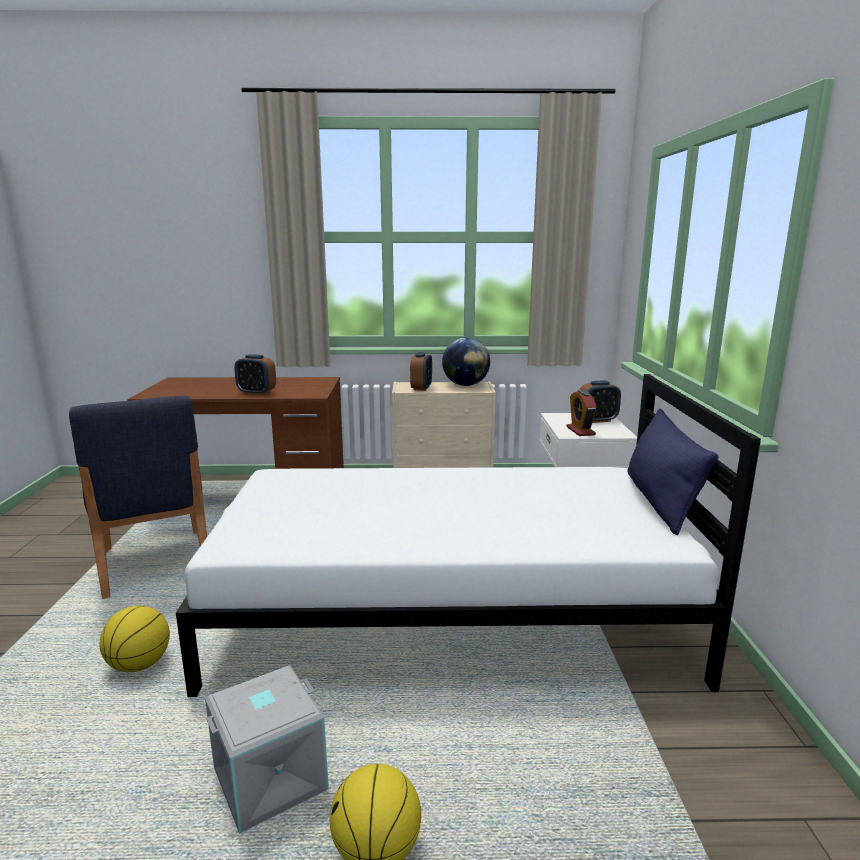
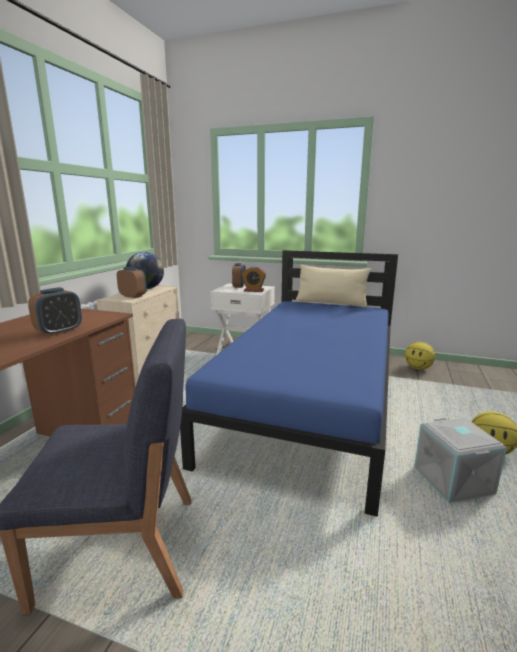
camera: 70 degrees left, 0 degrees up
basketball [99,606,170,672] -> basketball moved to [405,342,435,370]
white bed [176,374,761,697] -> blue bed [180,250,398,517]
blue pillow [627,409,719,535] -> beige pillow [296,265,371,307]

